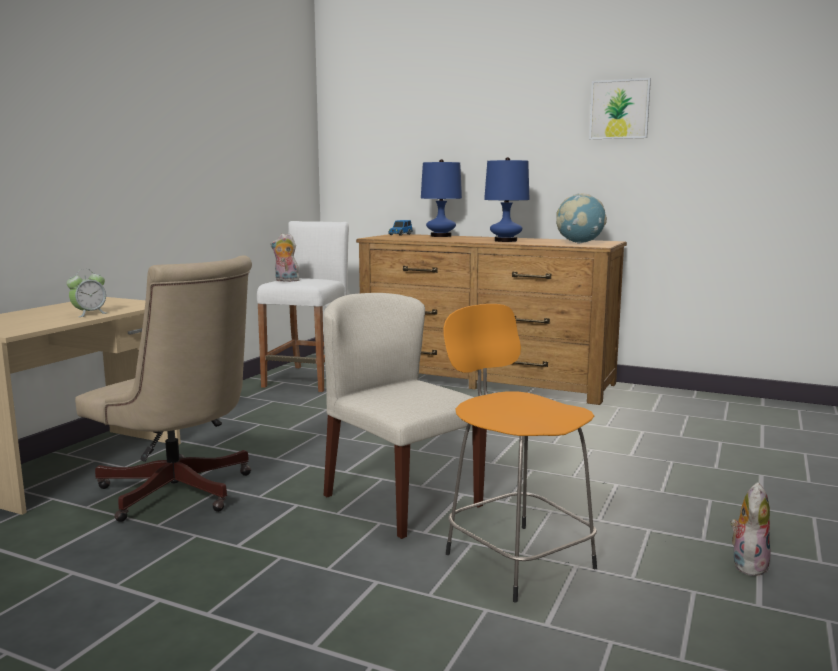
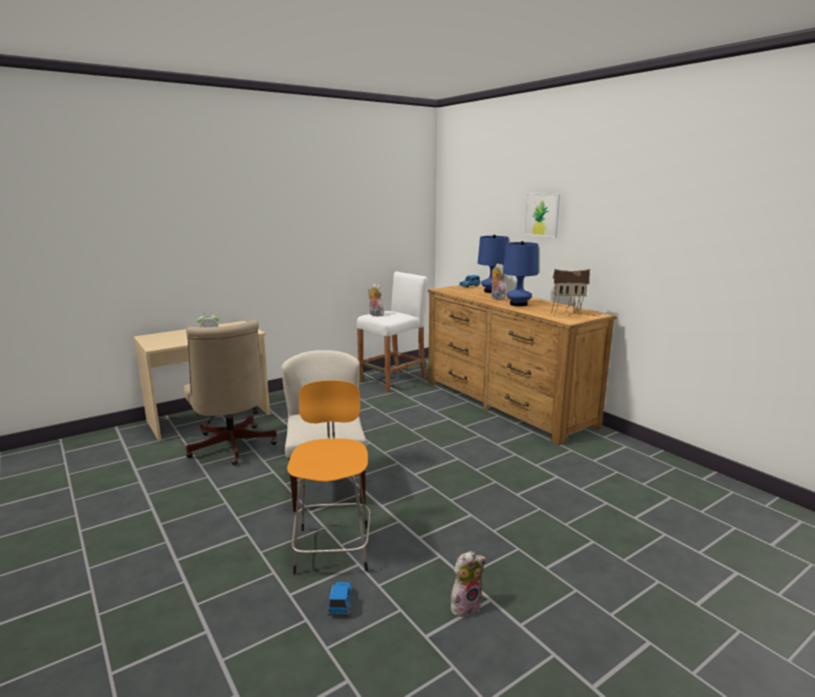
camera: 30 degrees right, 5 degrees up
globe [556,193,607,243] -> toy house [551,269,590,316]
picture [589,78,651,139] -> picture moved to [524,193,560,238]
none -> toy car [328,582,353,616]
none -> plush toy [491,264,506,300]

